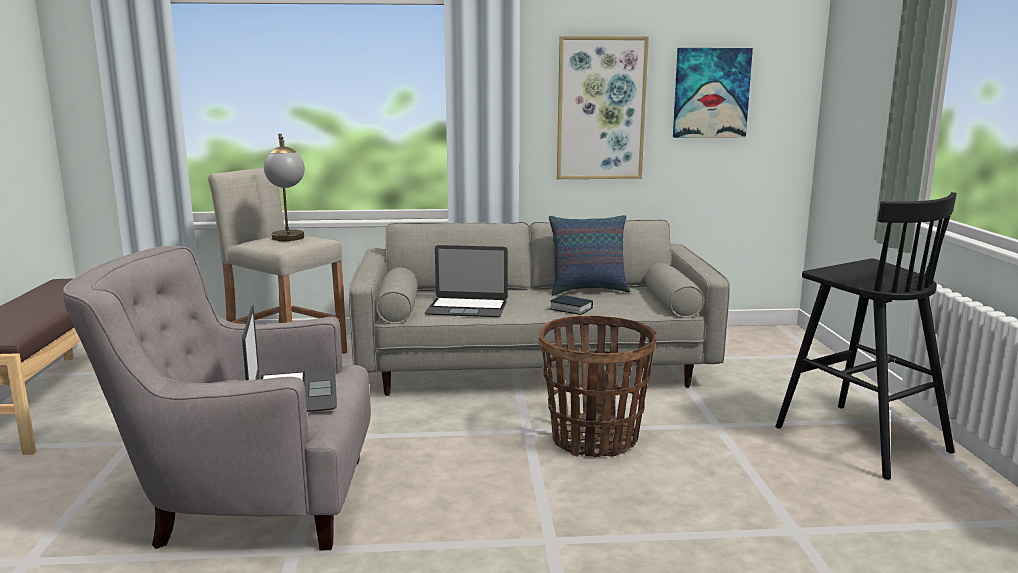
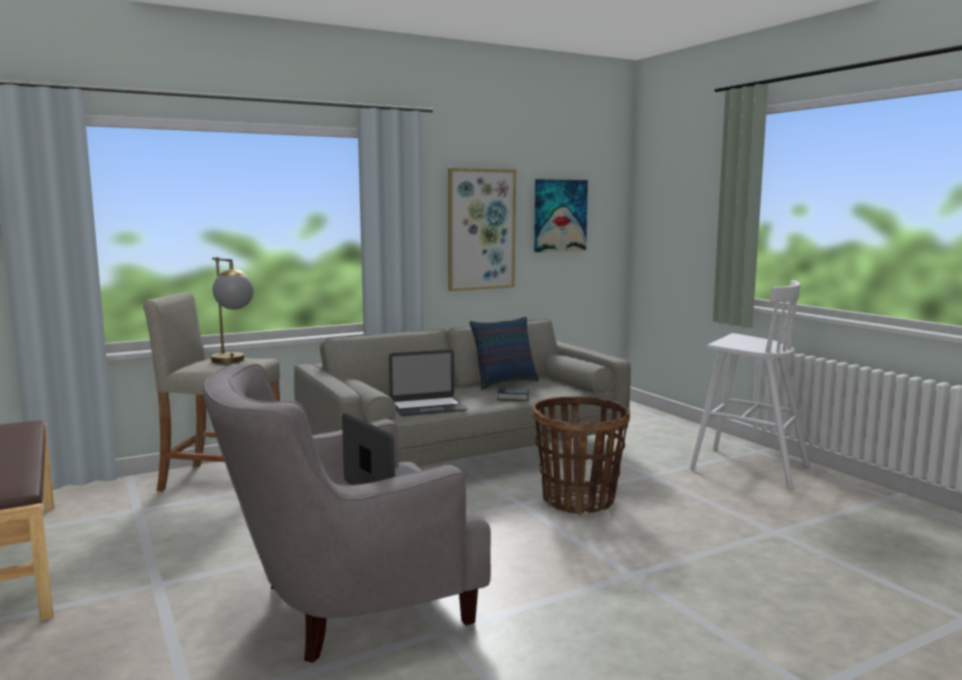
camera: 25 degrees left, 5 degrees down
black stool [775,192,957,480] -> white stool [690,280,810,490]

